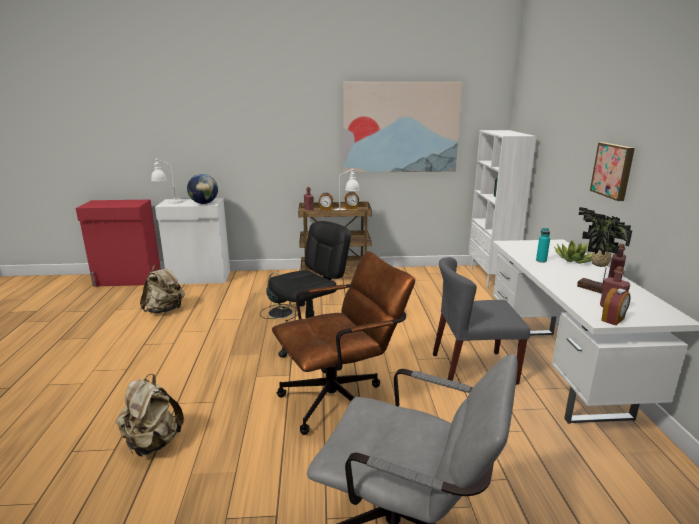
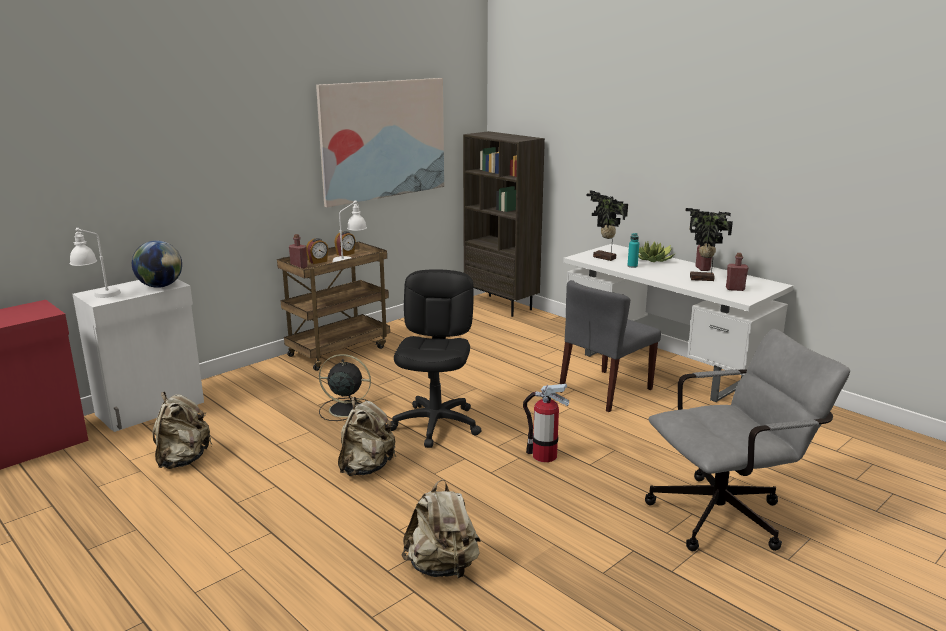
camera: 40 degrees left, 0 degrees up
brown office chair [272,251,415,435] -> fire extinguisher [523,384,569,462]
white bookcase [469,130,536,287] -> brown bookcase [463,131,545,317]
picture [590,142,635,201] -> none
alarm clock [601,288,631,325] -> none
none -> beige backpack [338,397,396,476]
none -> potted plant [587,190,628,261]

